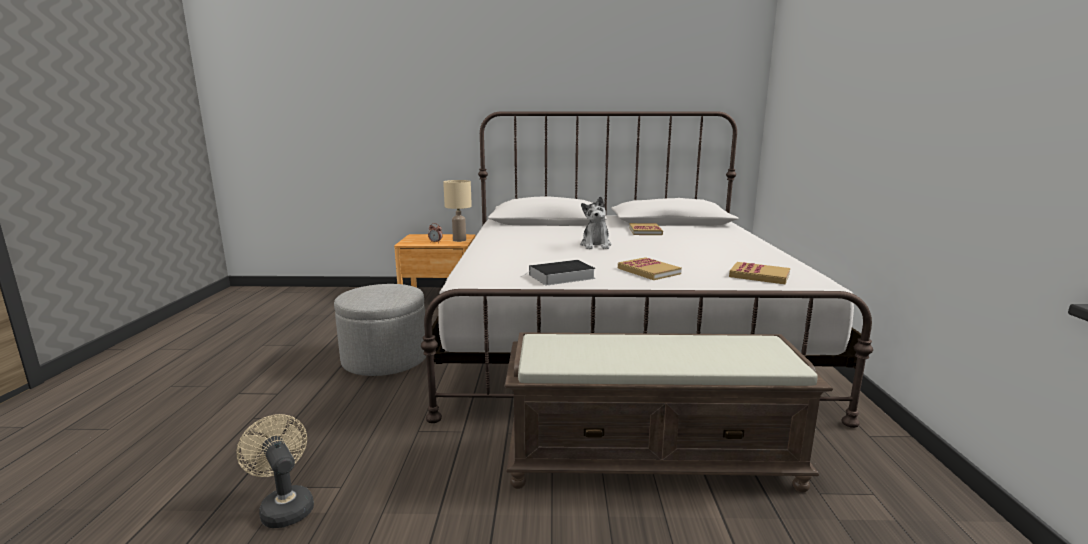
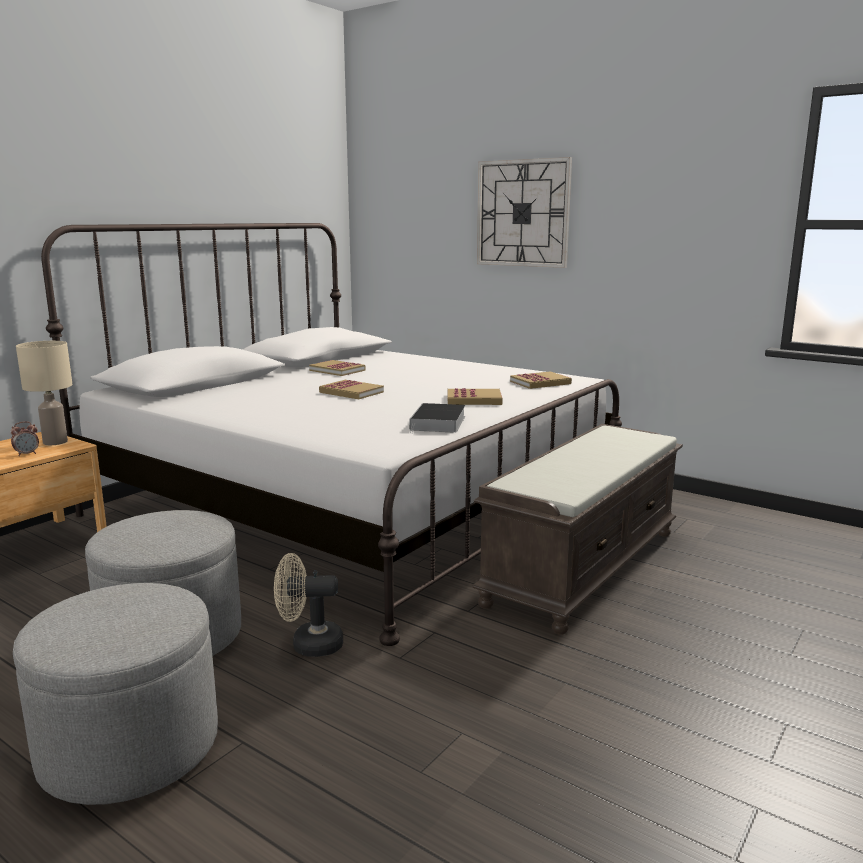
camera: 55 degrees left, 0 degrees up
beige fan [236,414,314,528] -> beige fan moved to [274,553,343,657]
plush toy [580,196,612,249] -> book [319,380,384,399]
none -> grey ottoman [13,583,218,805]
none -> wall clock [477,157,572,268]

